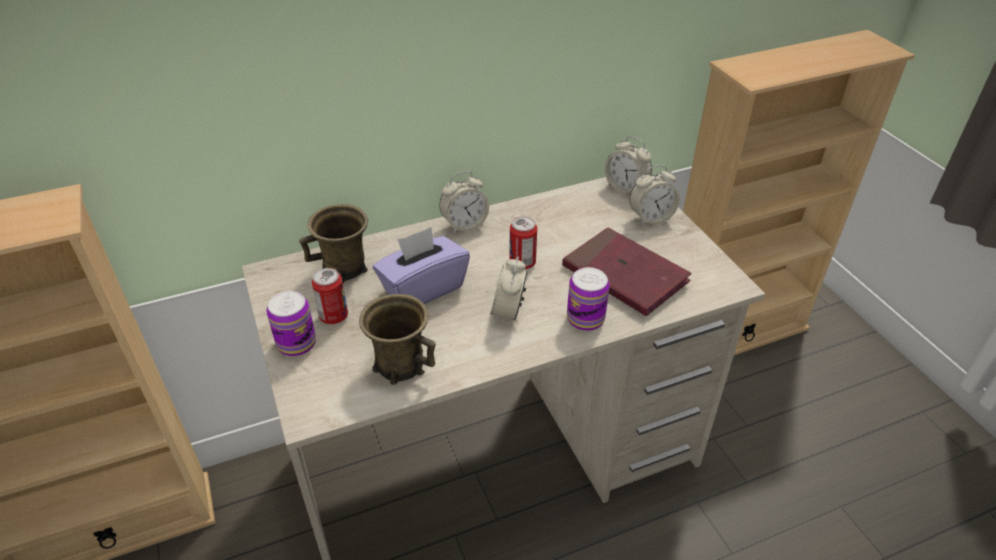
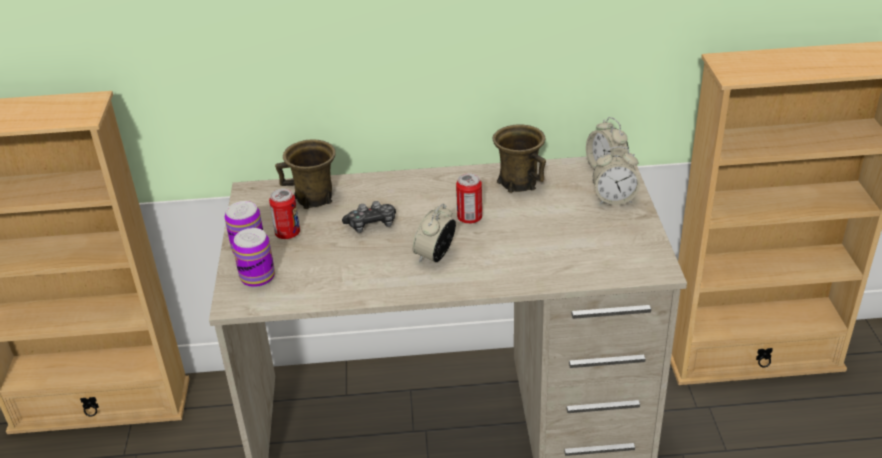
camera: 20 degrees right, 5 degrees down
brown mug [359,294,436,385] -> brown mug moved to [493,125,546,193]
purple tissue box [373,227,470,304] -> game controller [342,201,396,233]
alarm clock [439,171,489,234] -> none
red book [563,227,691,316] -> none
can [567,267,610,331] -> can moved to [233,228,275,287]

